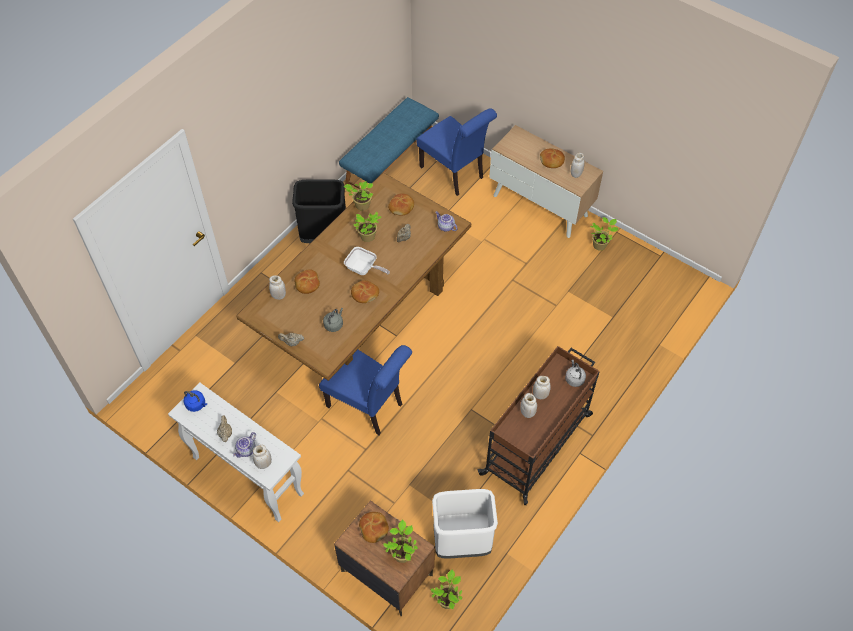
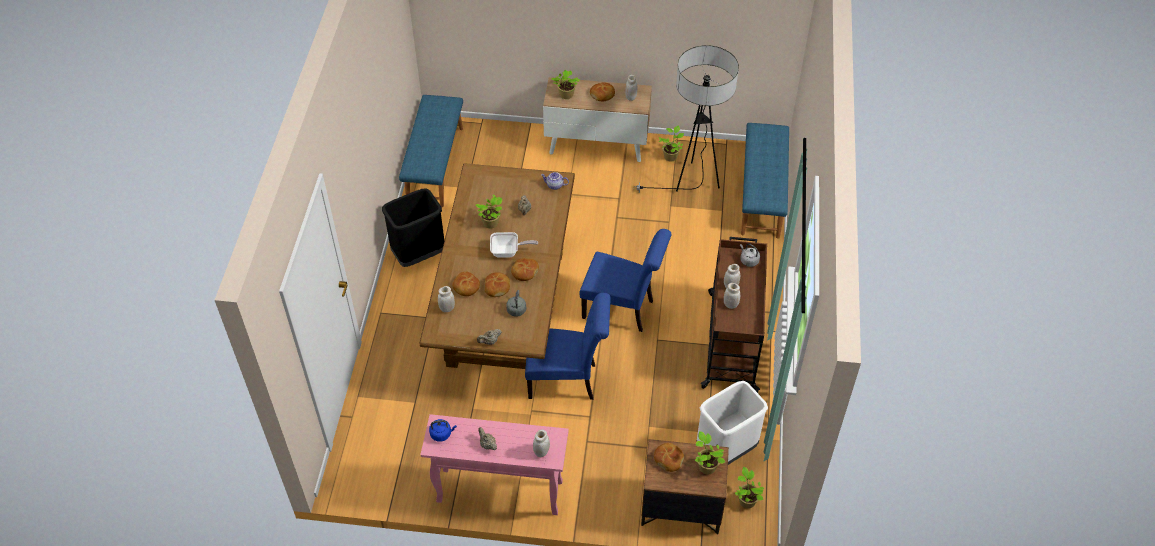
camera: 30 degrees left, 5 degrees down
white console table [168,382,304,522] -> pink console table [420,414,569,515]
teapot [233,432,256,458] -> none
potted plant [344,181,373,211] -> potted plant moved to [552,70,580,99]
bread [388,193,414,215] -> bread moved to [484,272,510,297]
blue chair [416,108,497,196] -> blue chair moved to [579,229,671,332]
none -> floor lamp [634,45,739,193]
none -> blue bench [741,123,789,239]

